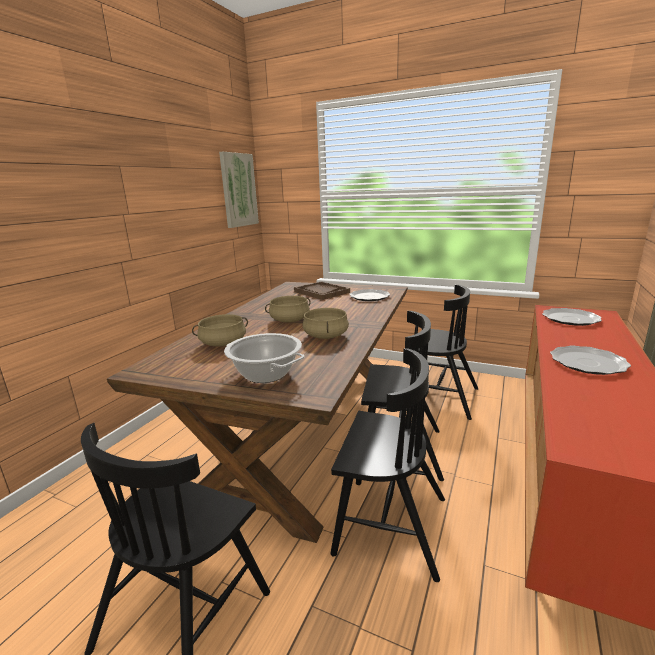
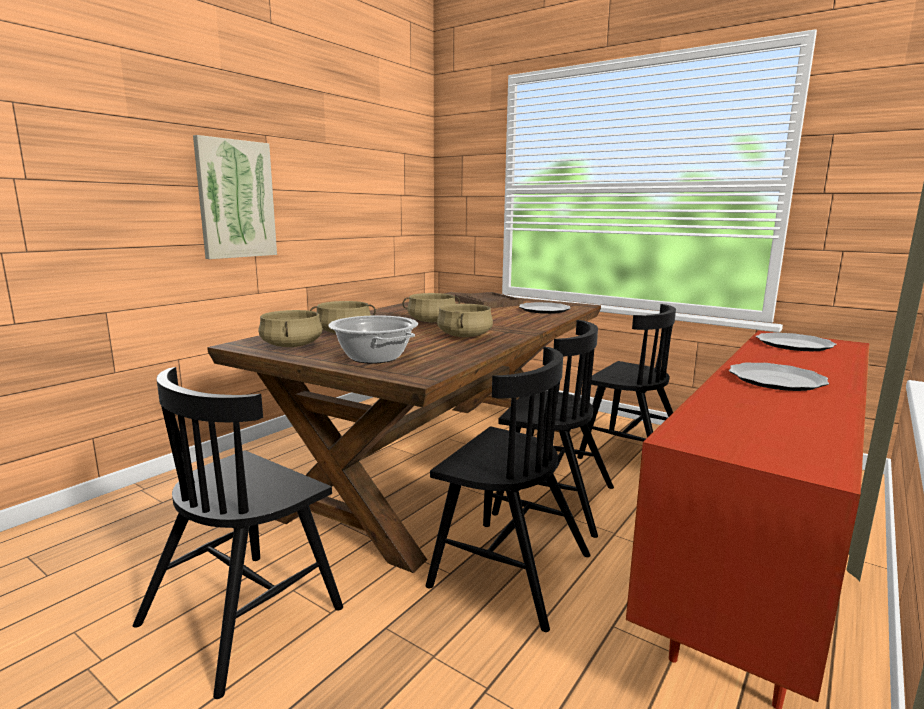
camera: 10 degrees right, 5 degrees down
picture [219,152,259,228] -> picture moved to [193,135,277,259]
none -> beige cooking pot [258,310,323,347]

